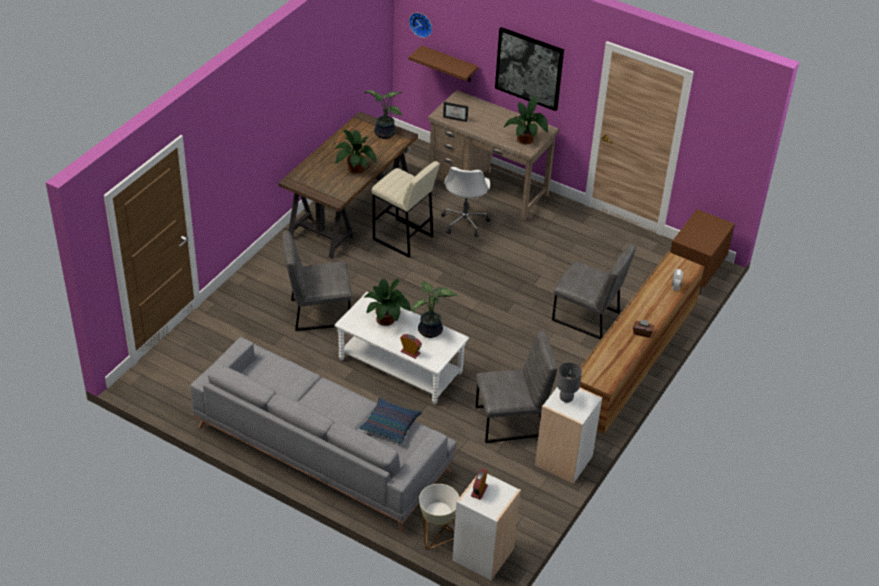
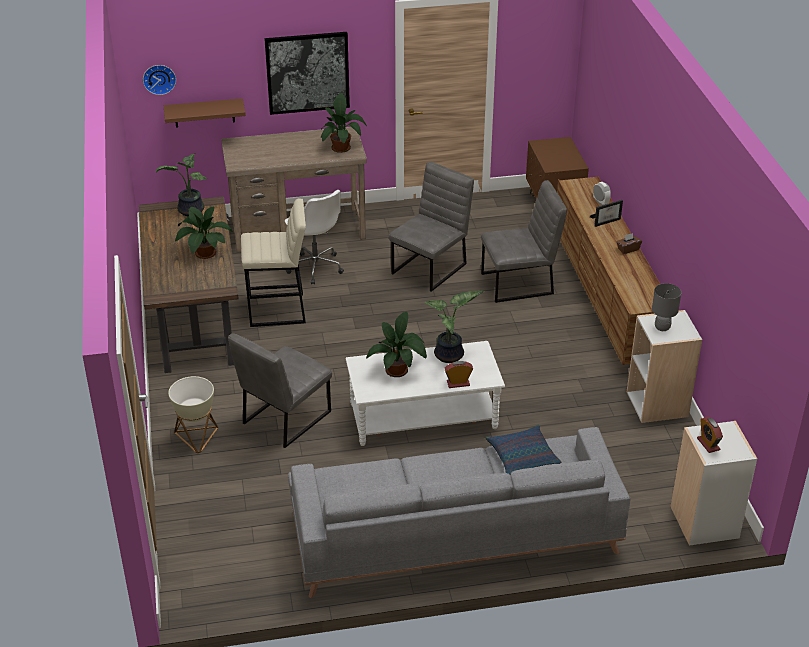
camera: 40 degrees left, 5 degrees down
planter [419,484,460,549] -> planter moved to [168,376,218,453]
picture frame [443,102,468,122] -> picture frame moved to [590,200,623,227]
grey chair [475,330,558,443] -> grey chair moved to [389,162,474,292]

